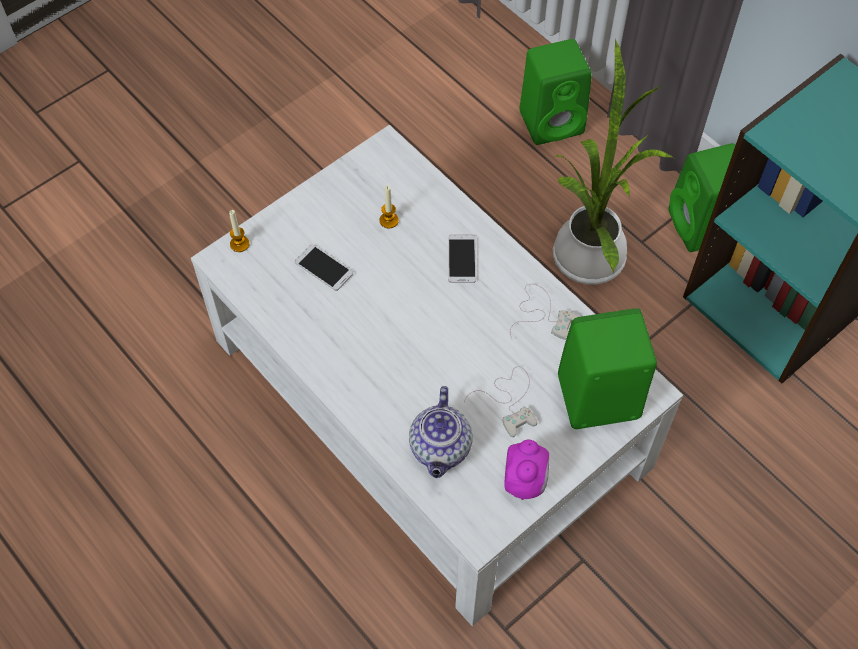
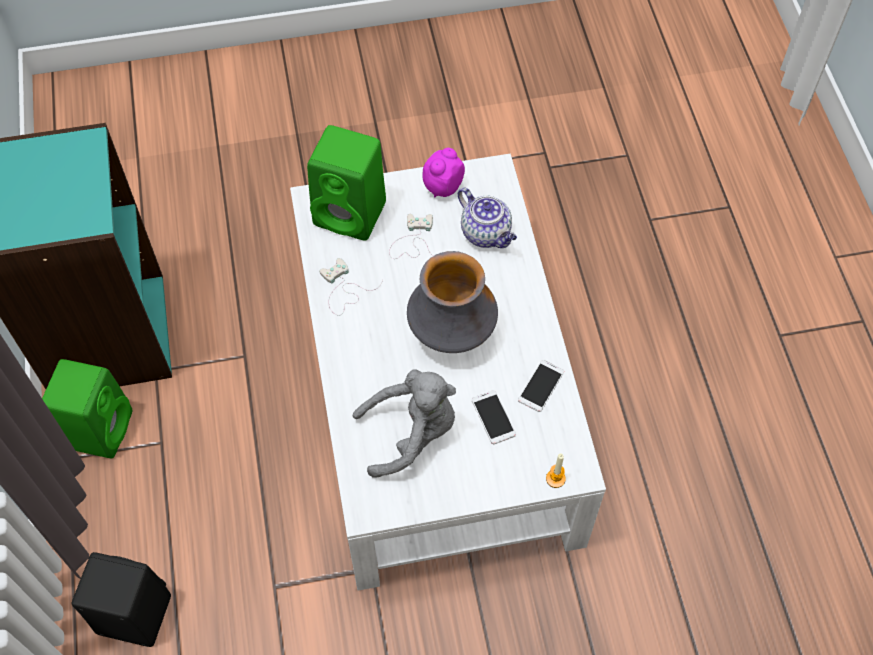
camera: 150 degrees left, 0 degrees up
candle [380,186,399,228] -> grey plush toy [353,369,456,478]
teapot [409,386,472,478] -> teapot turned 105 degrees clockwise [458,188,517,248]
phone [448,235,476,283] -> phone moved to [518,360,564,412]
green speaker [520,39,592,145] -> black speaker [72,552,171,647]
potted plant [553,39,674,285] -> none
none -> vase [407,251,498,353]

